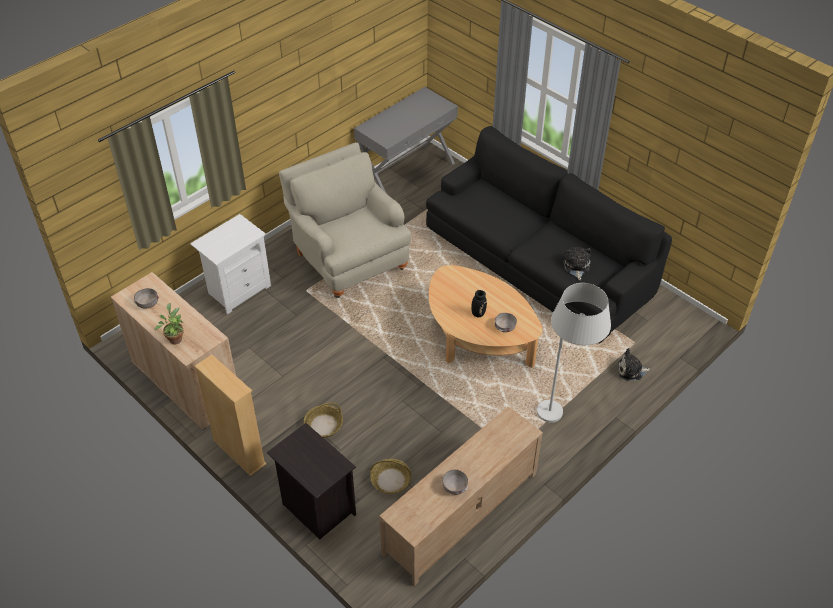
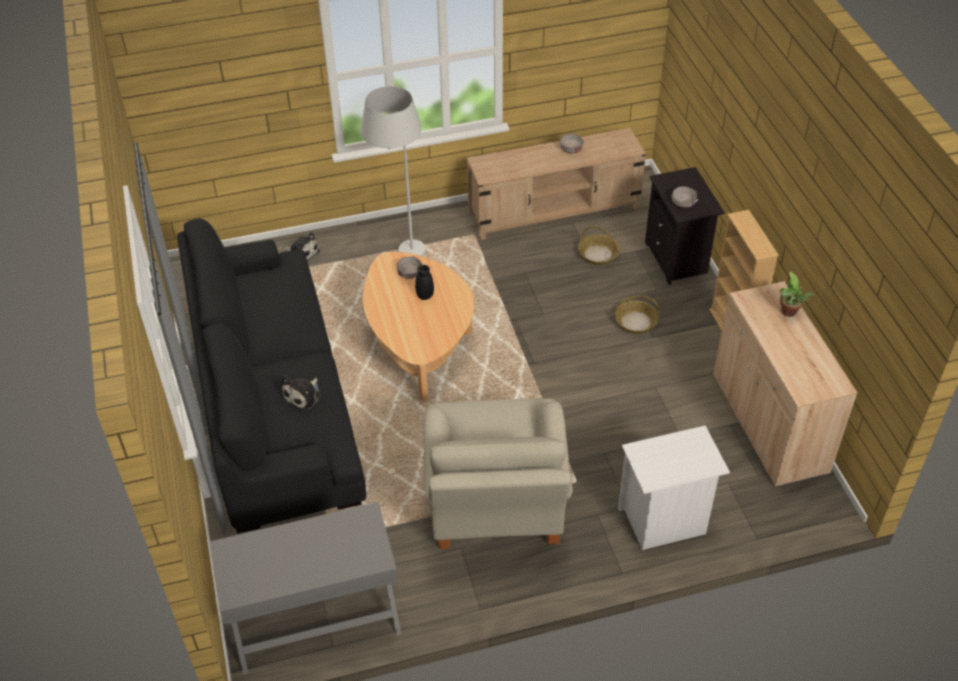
camera: 150 degrees left, 0 degrees up
grey bowl [134,288,159,309] -> grey bowl moved to [671,186,698,208]
plush toy [563,247,591,280] -> plush toy moved to [282,376,321,411]

